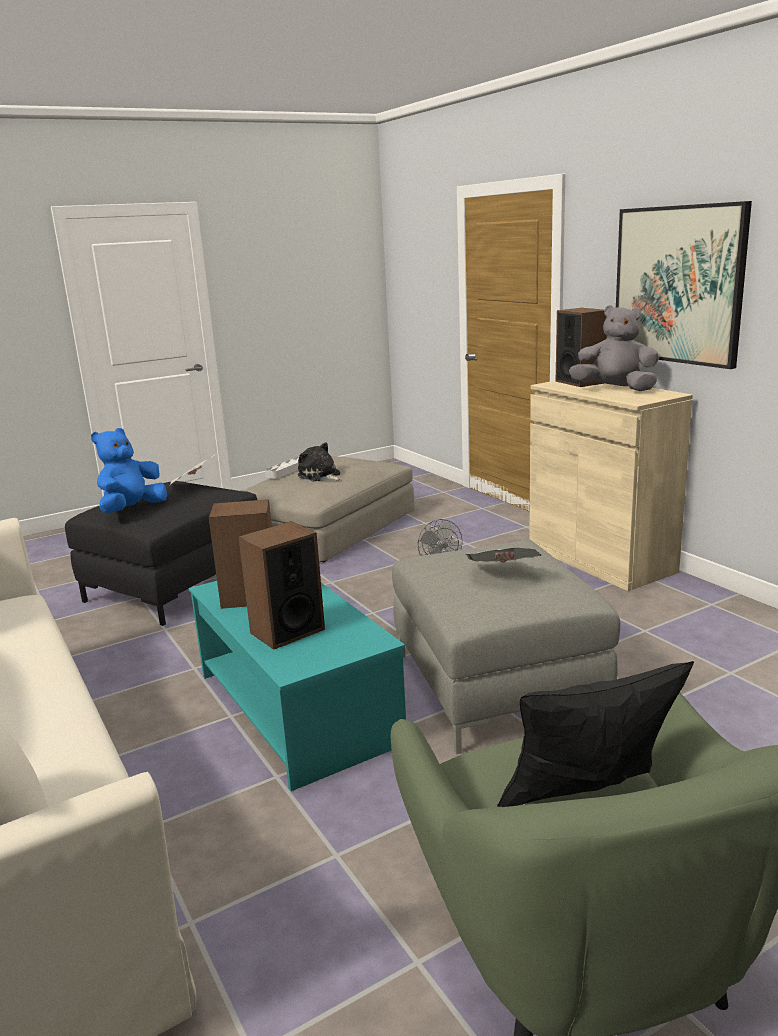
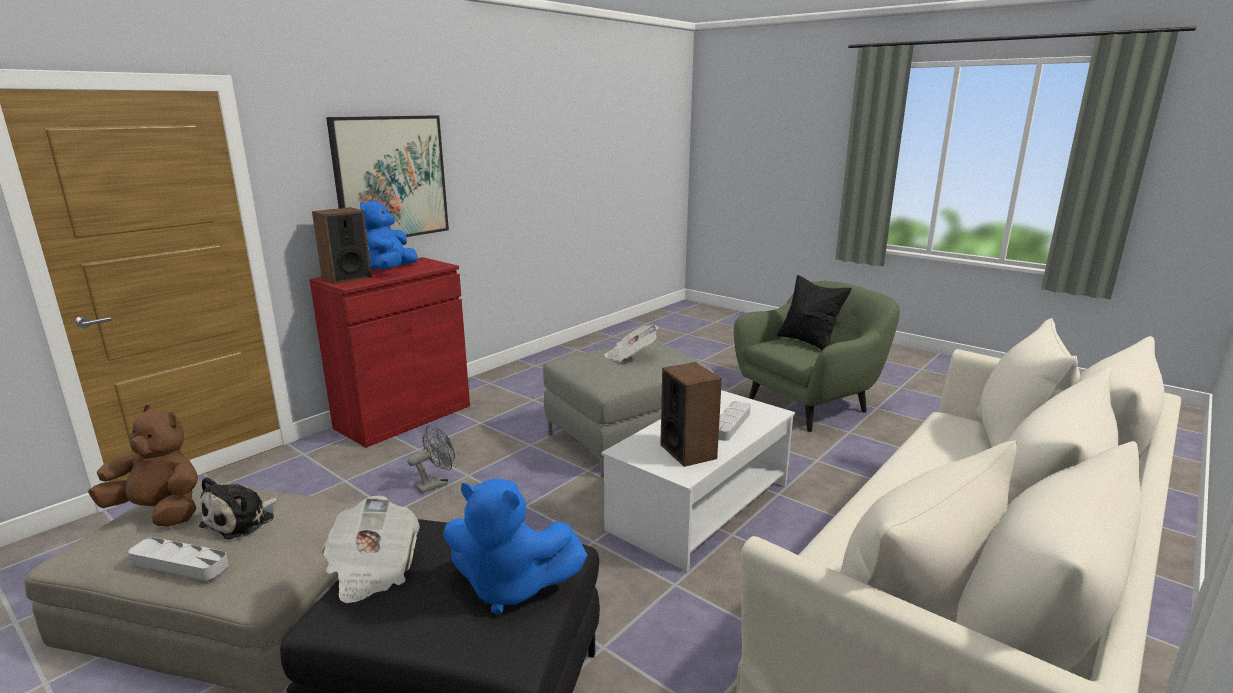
camera: 110 degrees left, 0 degrees up
turquoise coffee table [189,581,406,791] -> white coffee table [601,390,795,572]
speaker [238,521,325,650] -> grey tray [718,401,751,441]
beige cabinet [529,381,693,591] -> red cabinet [309,257,470,448]
grey plush toy [569,305,659,391] -> blue plush toy [360,200,418,270]
none -> brown plush toy [88,404,198,527]

